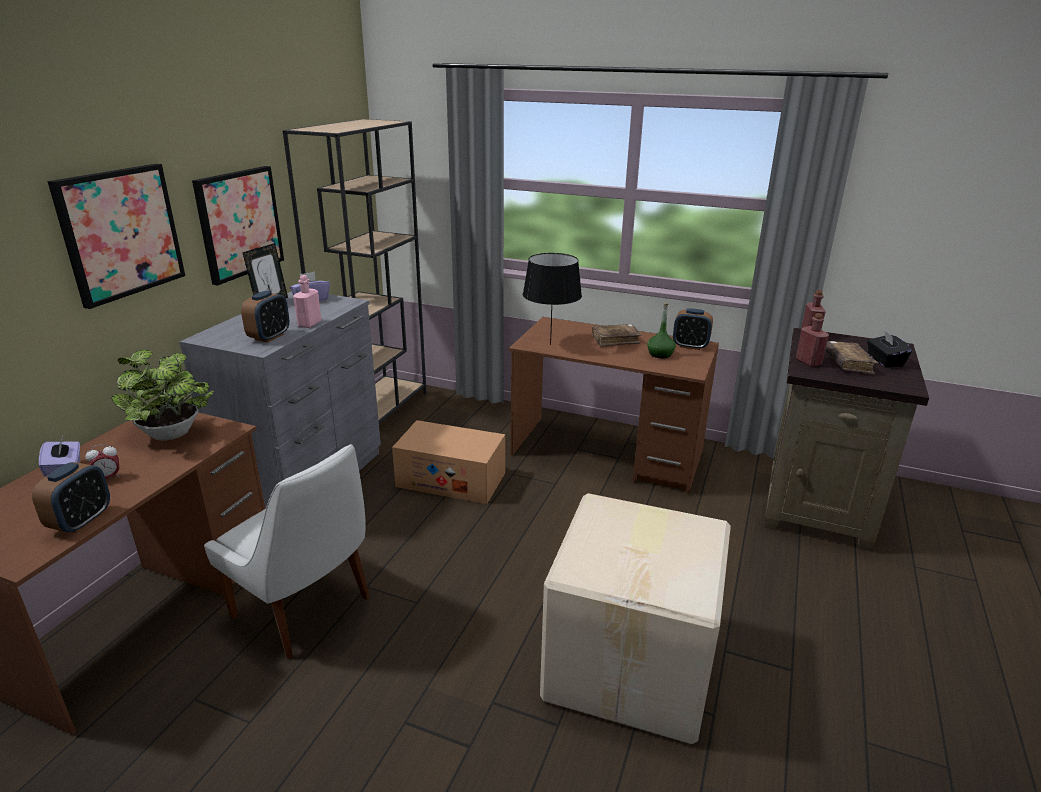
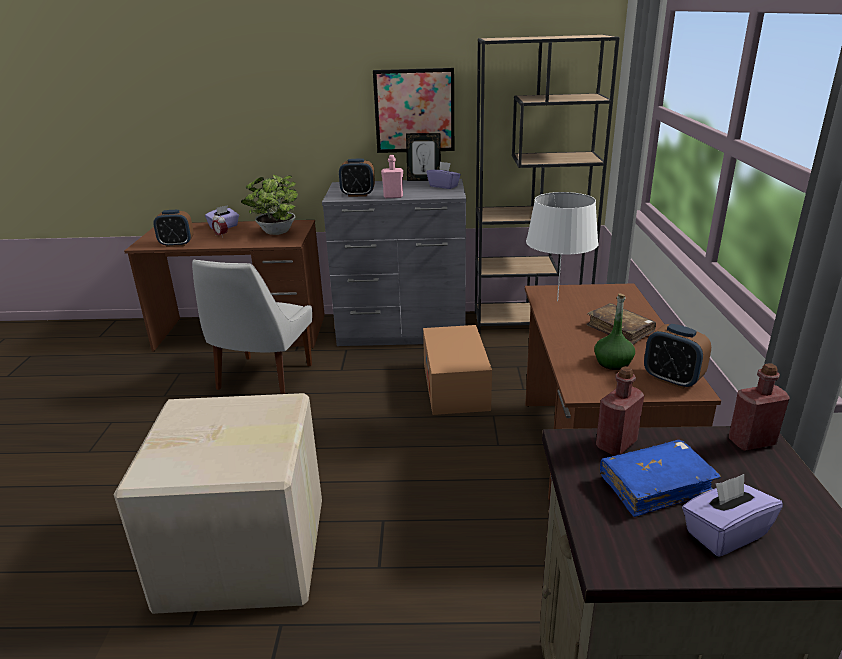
camera: 70 degrees right, 0 degrees up
picture [48,164,185,309] -> none
black table lamp [523,253,582,345] -> white table lamp [526,192,599,301]
alarm clock [673,308,713,350] -> alarm clock turned 45 degrees counterclockwise [644,324,711,389]
brown book [825,341,878,374] -> blue book [600,440,721,517]
black tissue box [867,330,912,367] -> purple tissue box [682,474,783,557]

